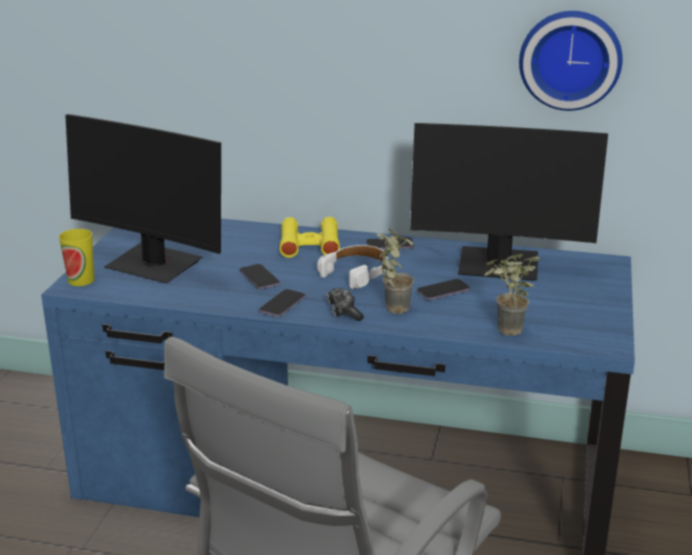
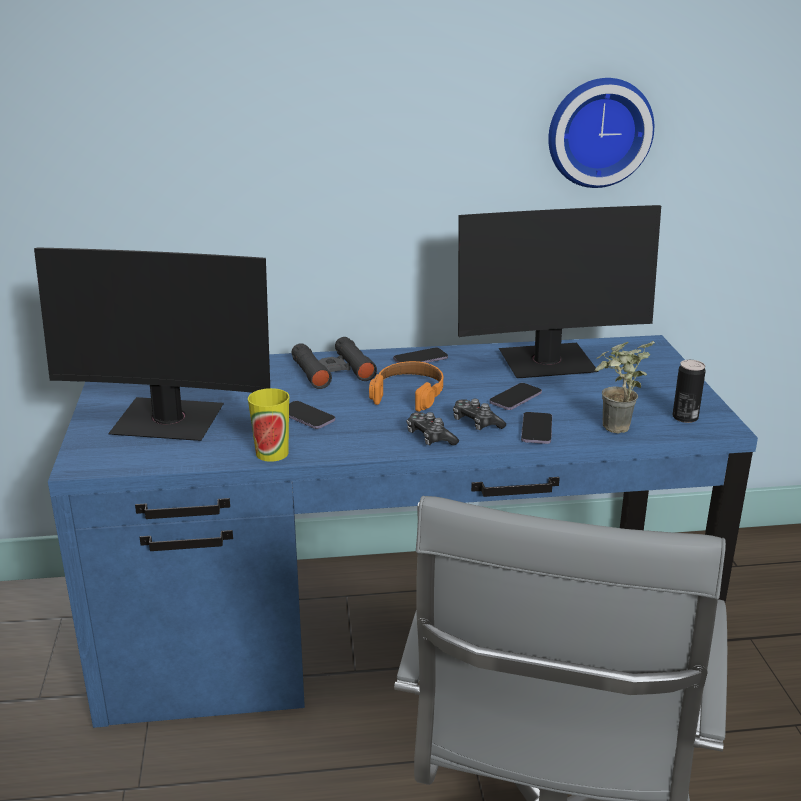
camera: 20 degrees left, 0 degrees up
cup [59,229,94,286] -> cup moved to [248,388,289,462]
phone [259,289,305,317] -> phone moved to [521,412,552,444]
yellow binoculars [279,217,340,258] -> black binoculars [291,337,377,389]
white headphones [317,245,388,289] -> orange headphones [369,361,443,412]
potted plant [376,228,414,314] -> game controller [453,399,506,430]
none -> can [672,360,706,423]

